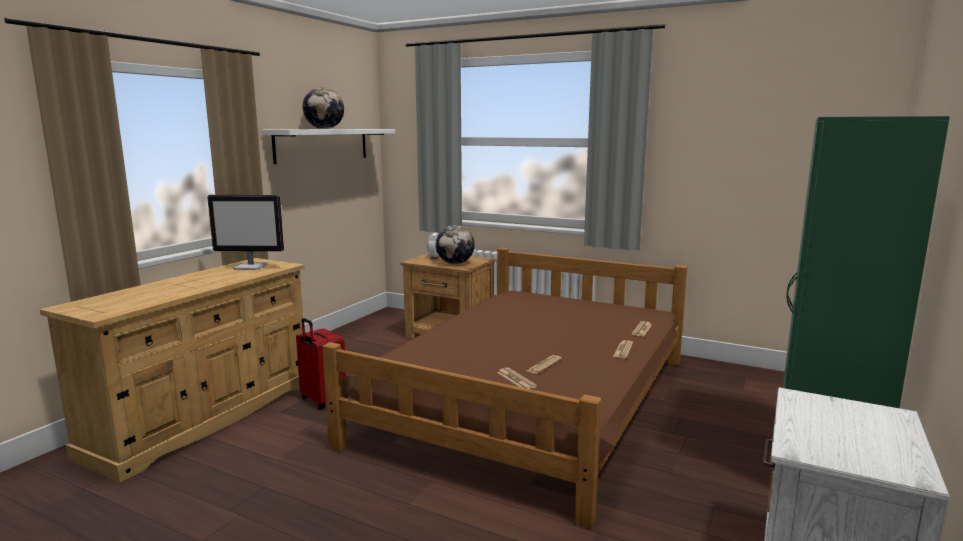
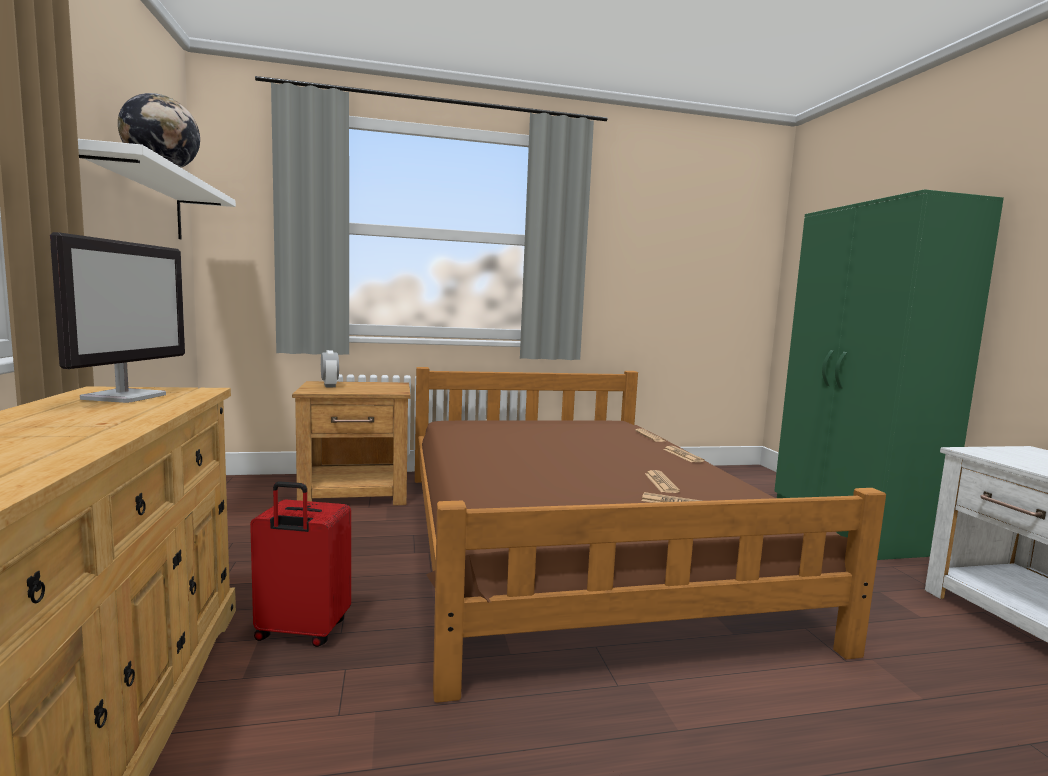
camera: 40 degrees left, 5 degrees down
monitor [207,195,284,270] -> monitor turned 45 degrees counterclockwise [50,232,185,403]
globe [436,225,475,264] -> none

